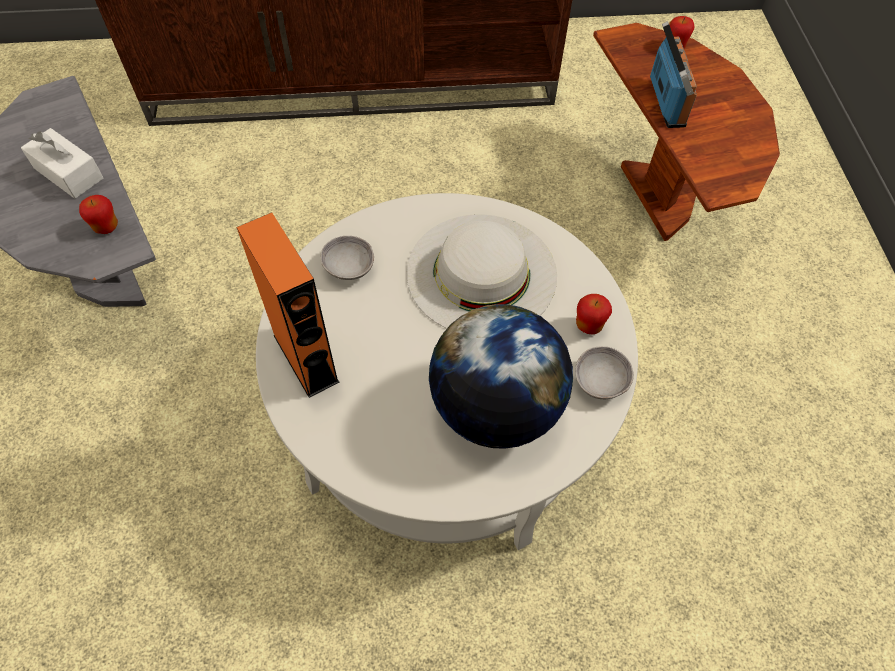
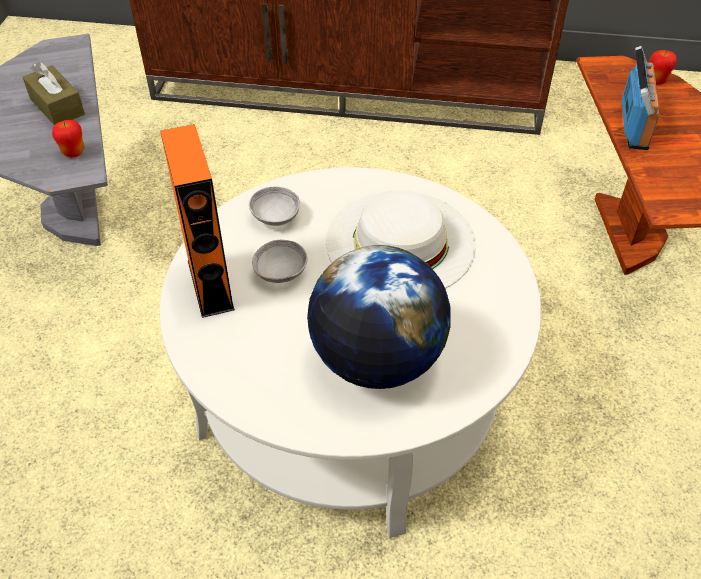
camera: 15 degrees right, 10 degrees down
white tissue box [21,128,103,199] -> brown tissue box [23,62,85,125]
grey bowl [575,346,634,399] -> grey bowl moved to [252,240,307,283]
apple [576,294,612,335] -> none

